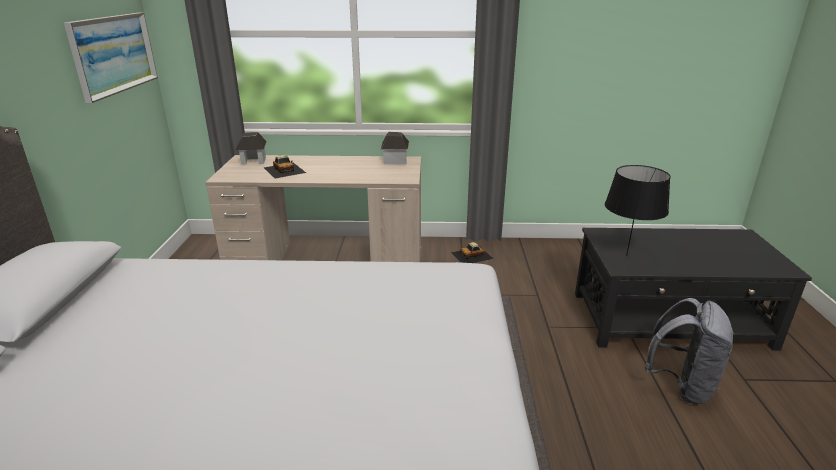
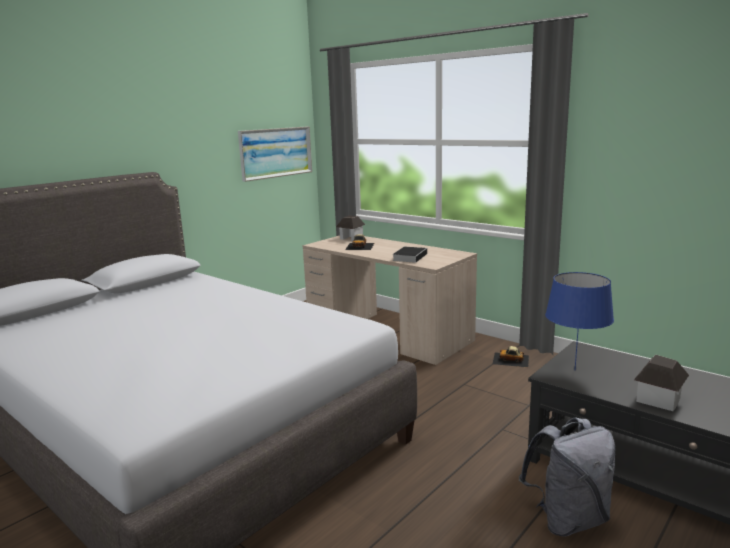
camera: 40 degrees right, 10 degrees down
toy house [381,131,409,164] -> toy house moved to [634,354,689,411]
black table lamp [605,165,671,256] -> blue table lamp [545,272,614,370]
none -> book [393,247,427,263]

